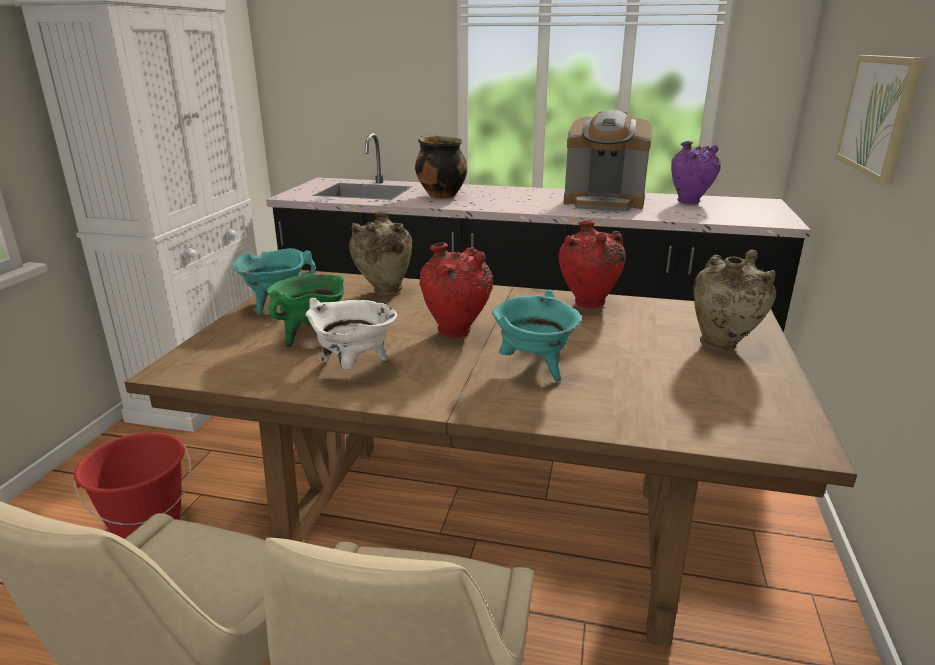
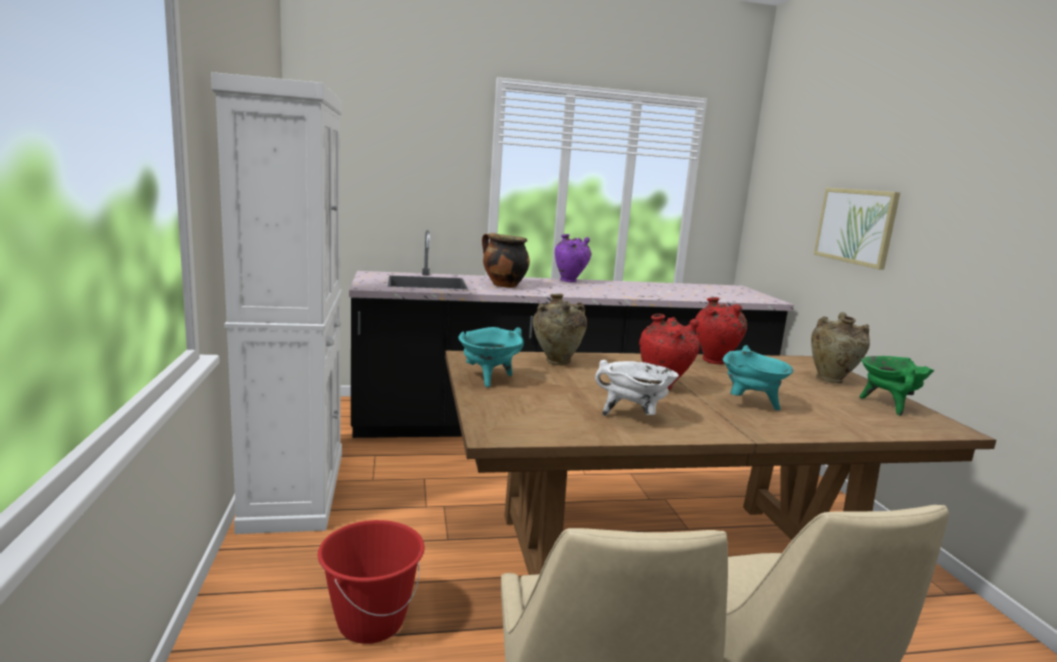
camera: 25 degrees left, 10 degrees down
green cooking pot [267,274,345,348] -> green cooking pot moved to [860,356,934,416]
coffee machine [563,110,652,211] -> none
purple vase [671,141,721,205] -> purple vase moved to [555,234,592,283]

